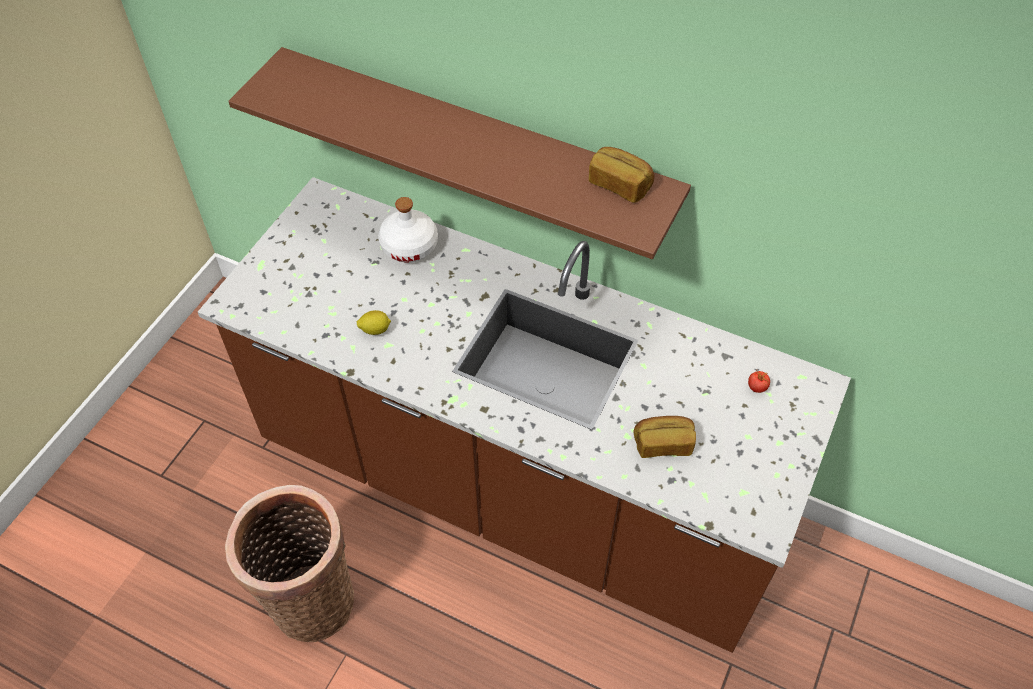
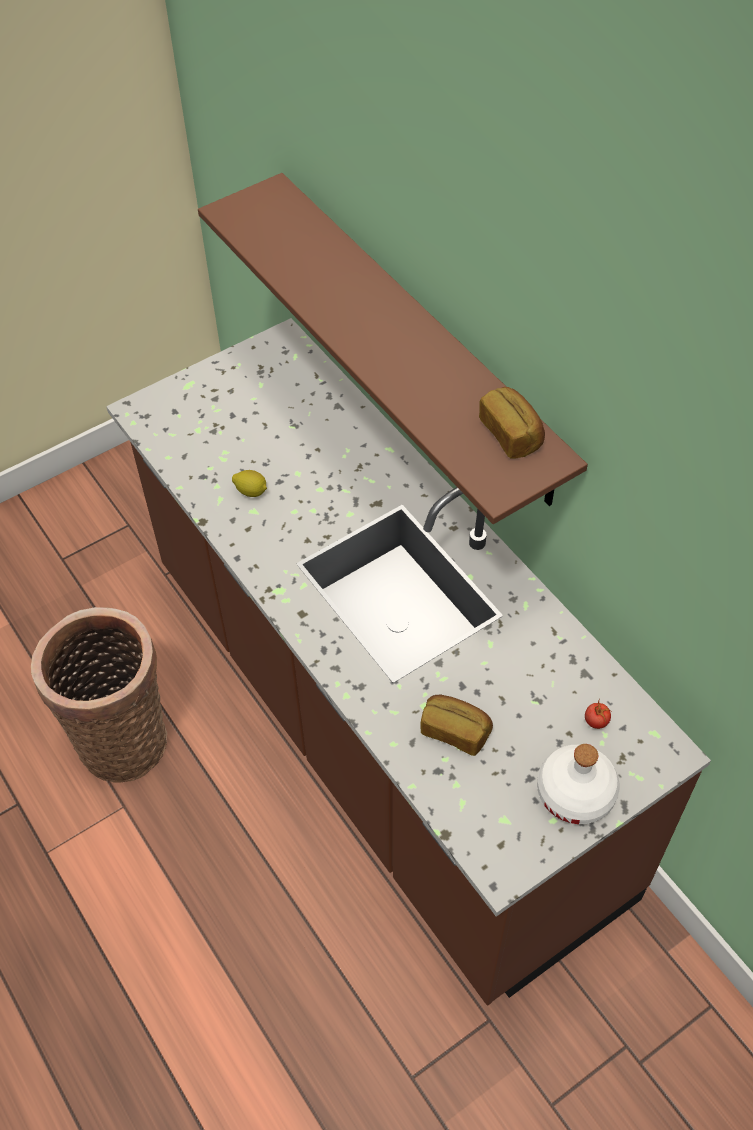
camera: 30 degrees right, 0 degrees up
white bottle [378,197,438,263] -> white bottle moved to [537,744,620,824]

